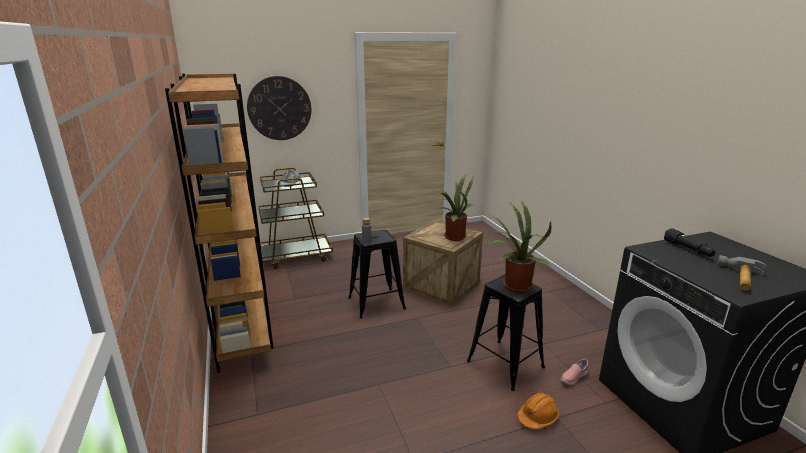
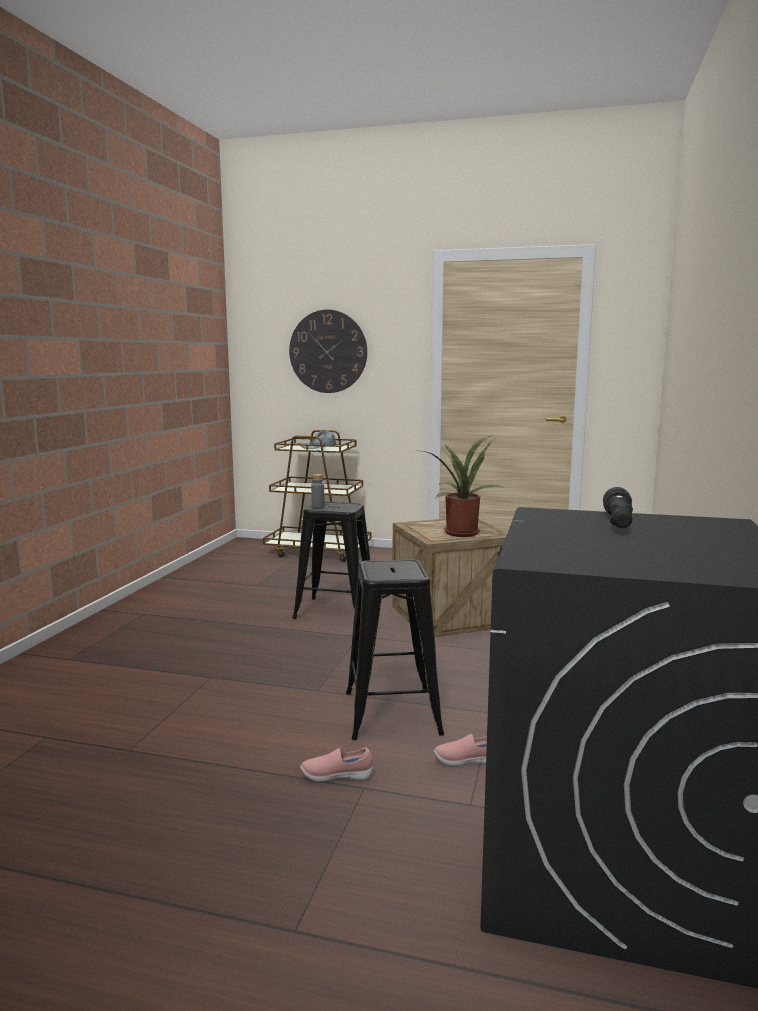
camera: 35 degrees right, 10 degrees down
brown bookcase [165,74,273,373] -> none
potted plant [488,201,552,293] -> none
orange hard hat [517,393,559,429] -> pink shoe [300,747,373,782]
hammer [717,255,766,290] -> none

